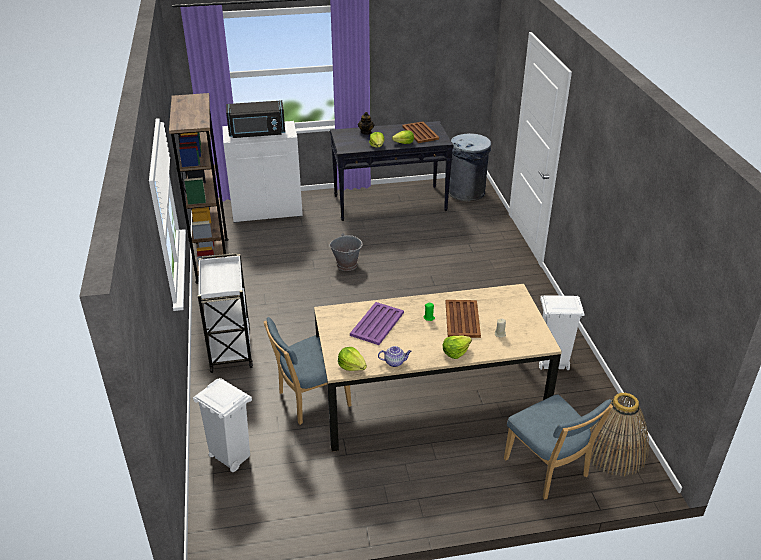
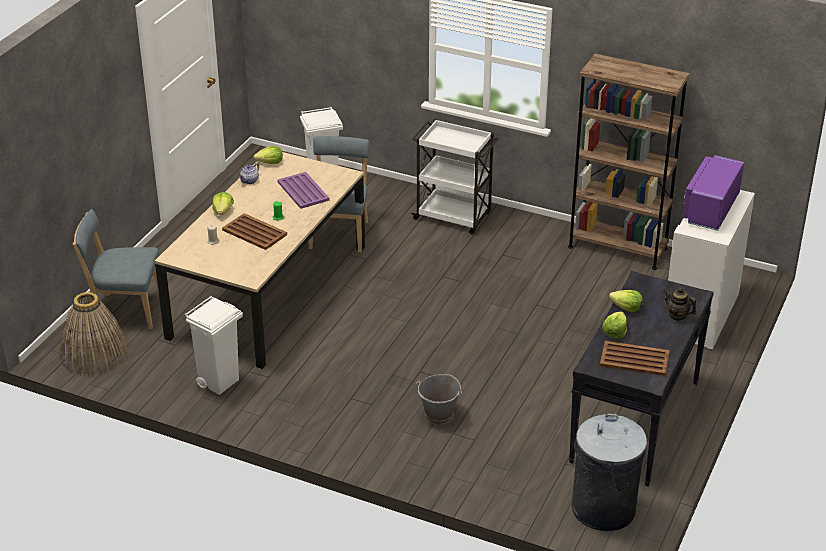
camera: 125 degrees right, 0 degrees up
black microwave [226,100,285,138] -> purple microwave [683,155,744,231]
grey bucket [329,233,363,271] -> grey bucket moved to [416,374,462,425]

